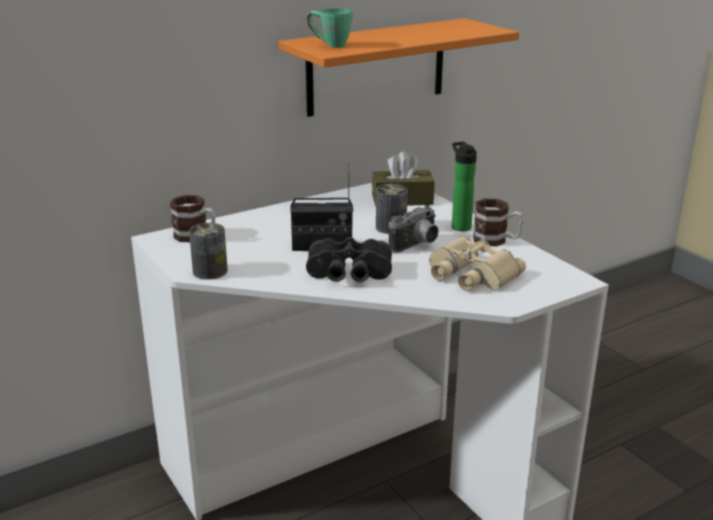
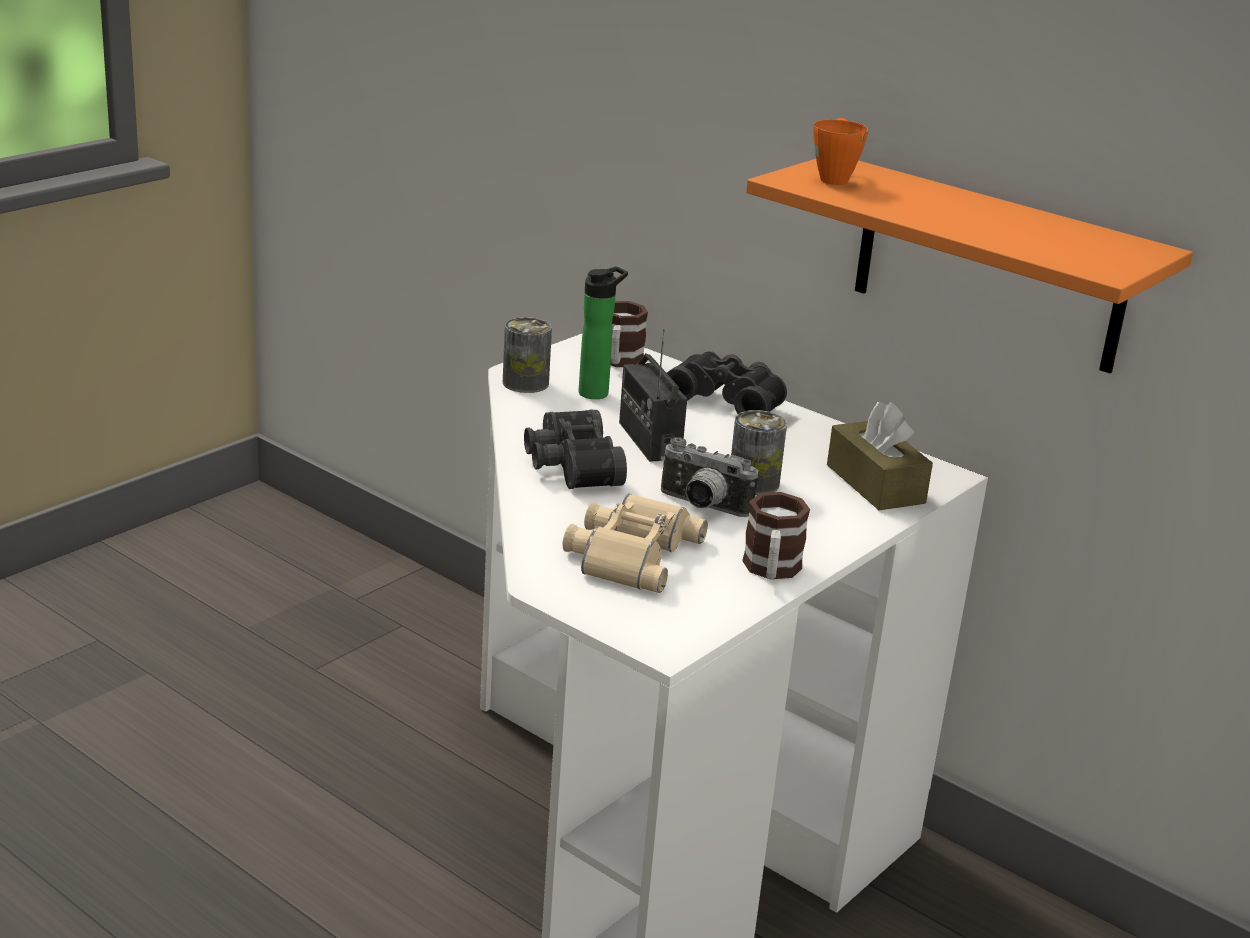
camera: 70 degrees right, 0 degrees up
green mug [307,8,353,48] -> orange mug [813,118,868,185]
bottle [452,142,477,231] -> bottle moved to [579,266,628,399]
none -> black binoculars [667,351,787,414]

